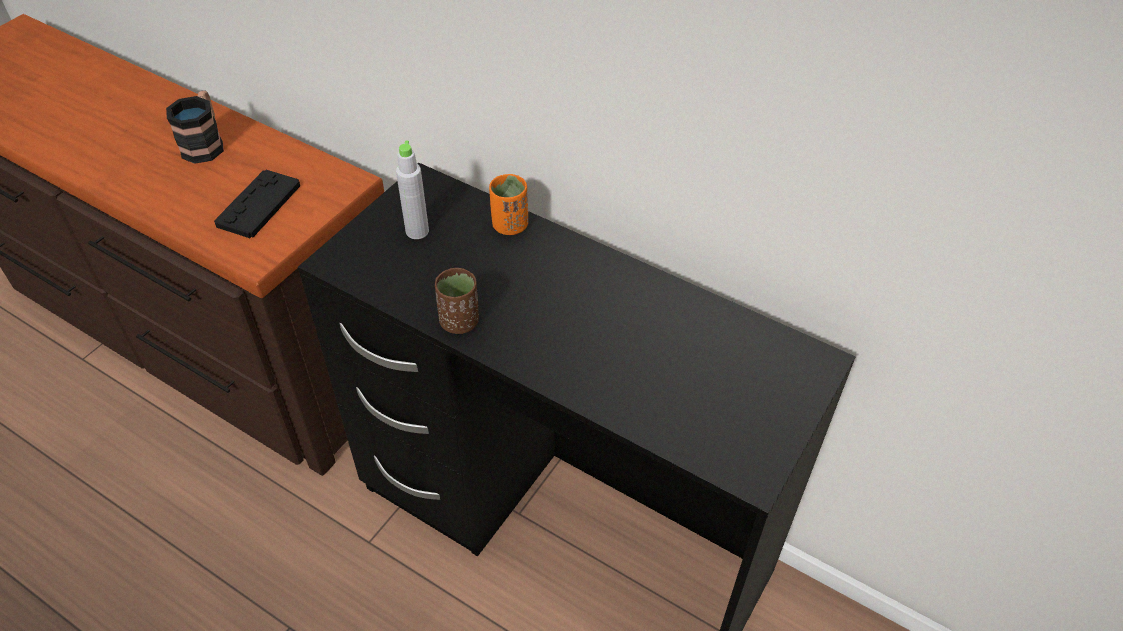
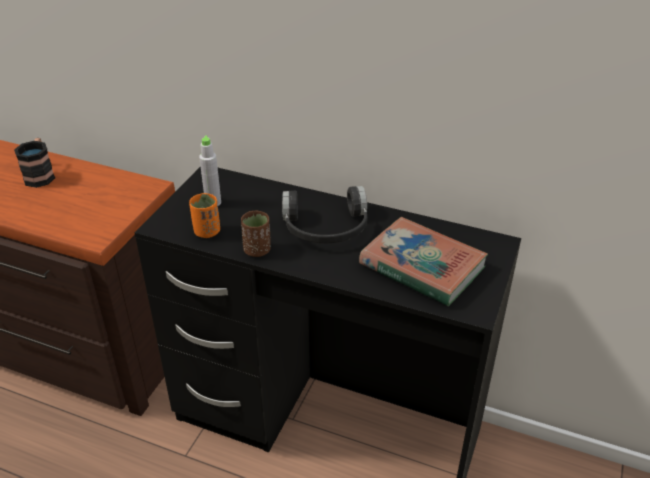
camera: 10 degrees left, 10 degrees down
black game controller [214,170,300,238] -> none
orange cup [489,174,528,235] -> orange cup moved to [189,193,220,238]
none -> black headphones [282,186,368,243]
none -> book [359,217,488,306]

